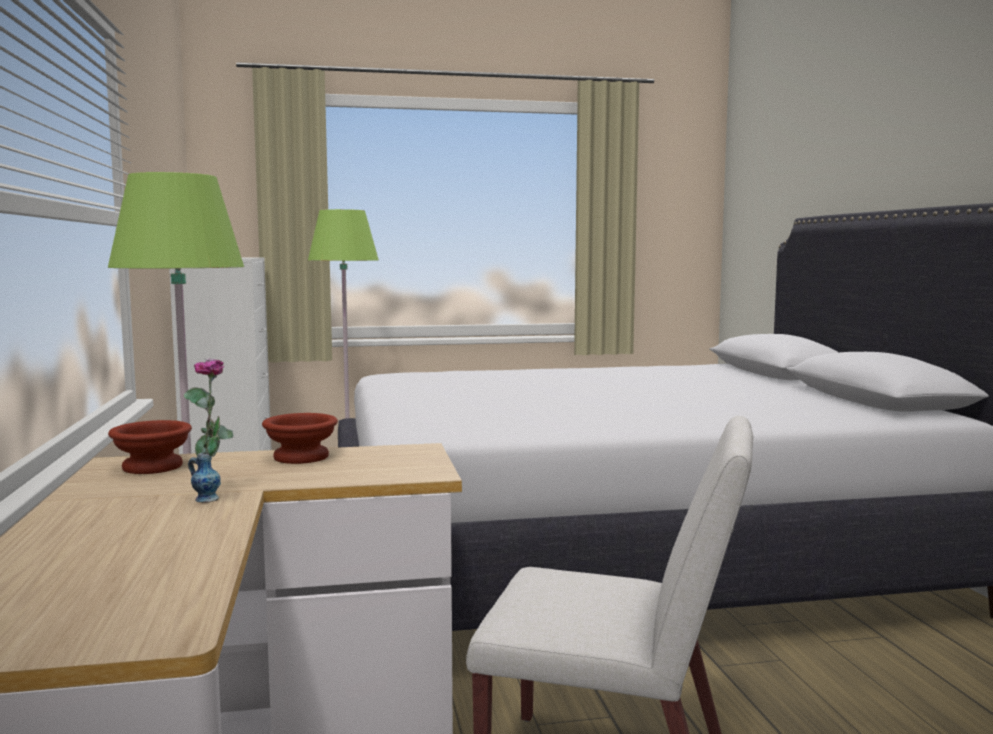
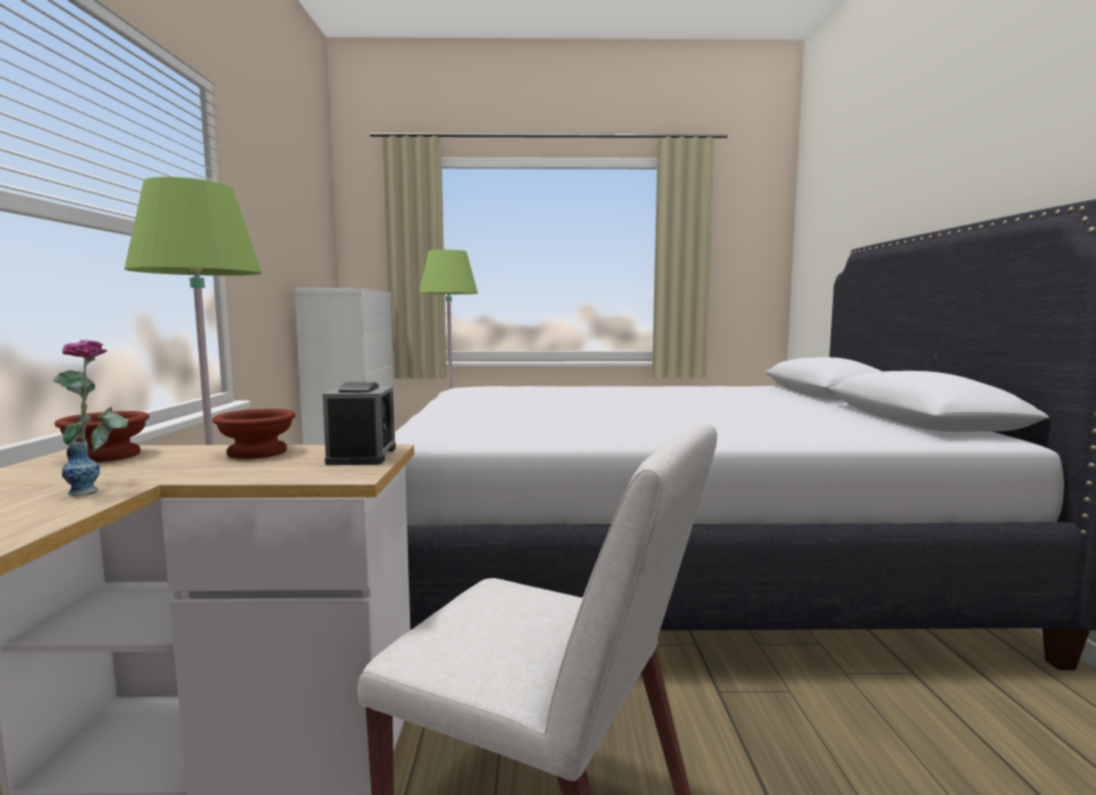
camera: 10 degrees right, 0 degrees up
none -> alarm clock [323,382,396,465]

